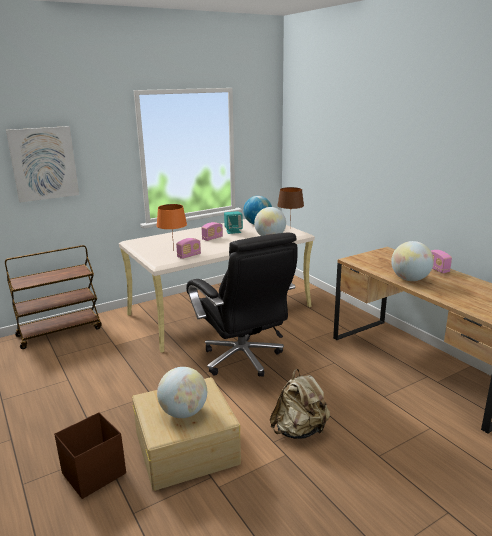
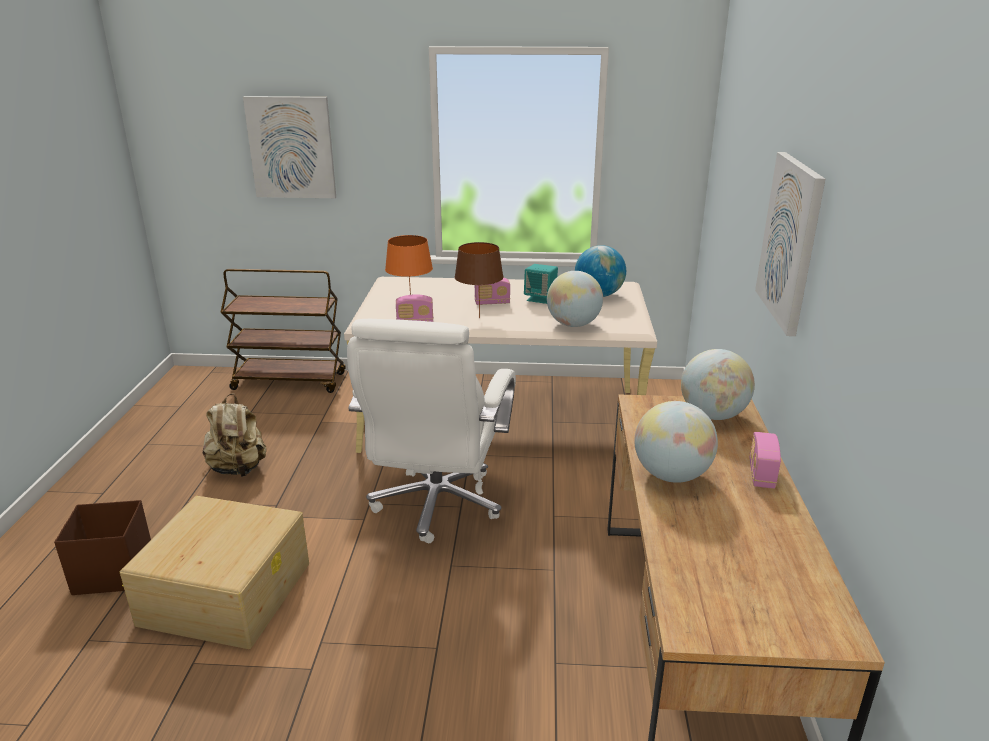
camera: 35 degrees right, 5 degrees up
globe [157,367,207,418] -> globe moved to [681,349,755,420]
black office chair [186,232,298,377] -> white office chair [347,319,516,544]
beige backpack [270,369,330,439] -> beige backpack moved to [203,393,266,477]
brown table lamp [277,187,304,228] -> brown table lamp moved to [455,242,504,318]
none -> picture [755,152,825,336]

